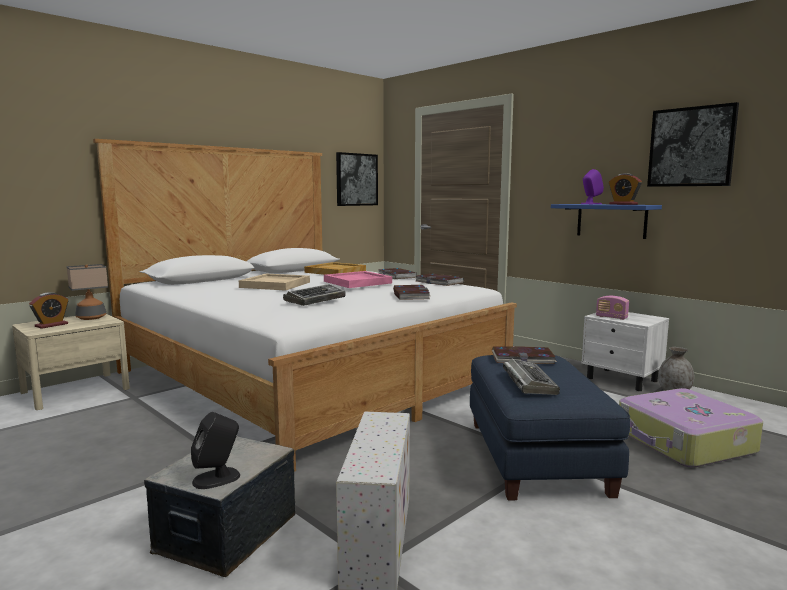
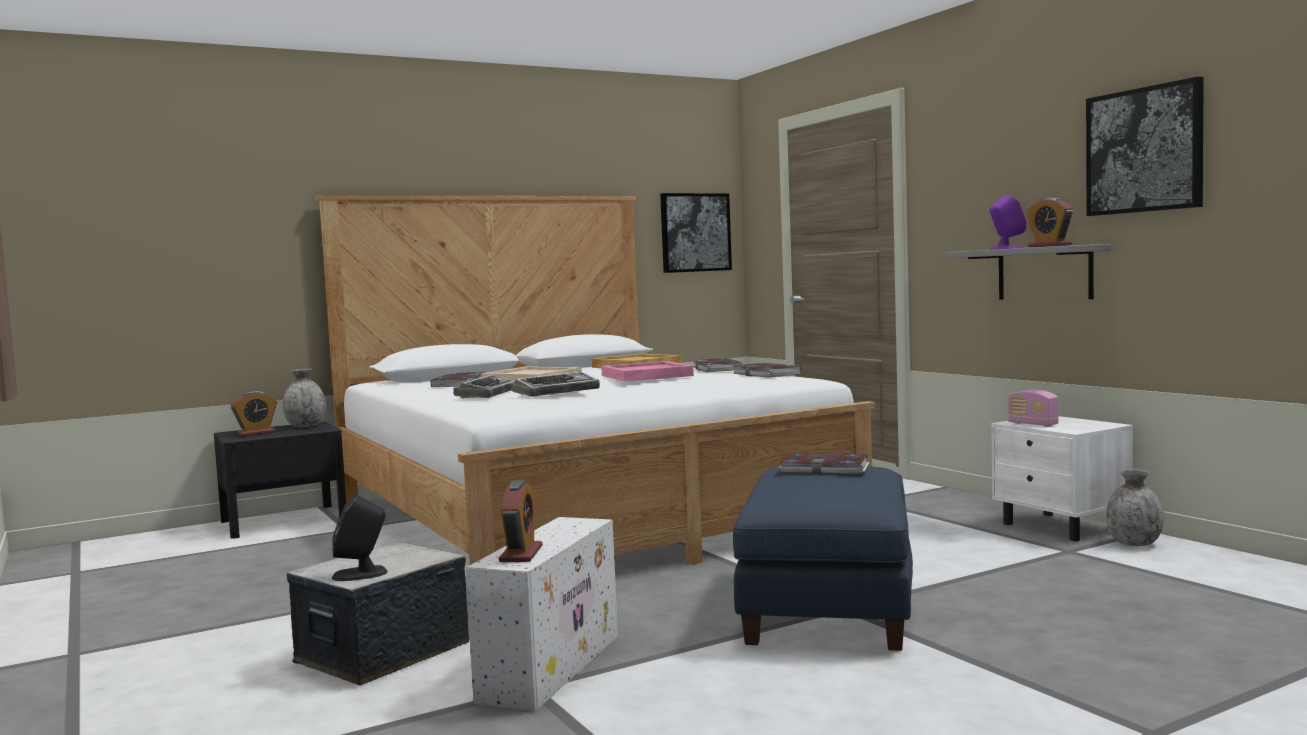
camera: 15 degrees right, 5 degrees down
beige nightstand [12,314,130,410] -> black nightstand [214,422,346,539]
table lamp [66,264,108,320] -> grey vase [283,369,326,427]
book [393,285,431,300] -> book moved to [431,372,486,387]
keyboard [503,359,560,395] -> keyboard moved to [453,375,515,399]
blue shelf [551,204,662,239] -> grey shelf [946,244,1111,299]
suitcase [619,388,763,468] -> none
none -> alarm clock [499,480,543,562]

